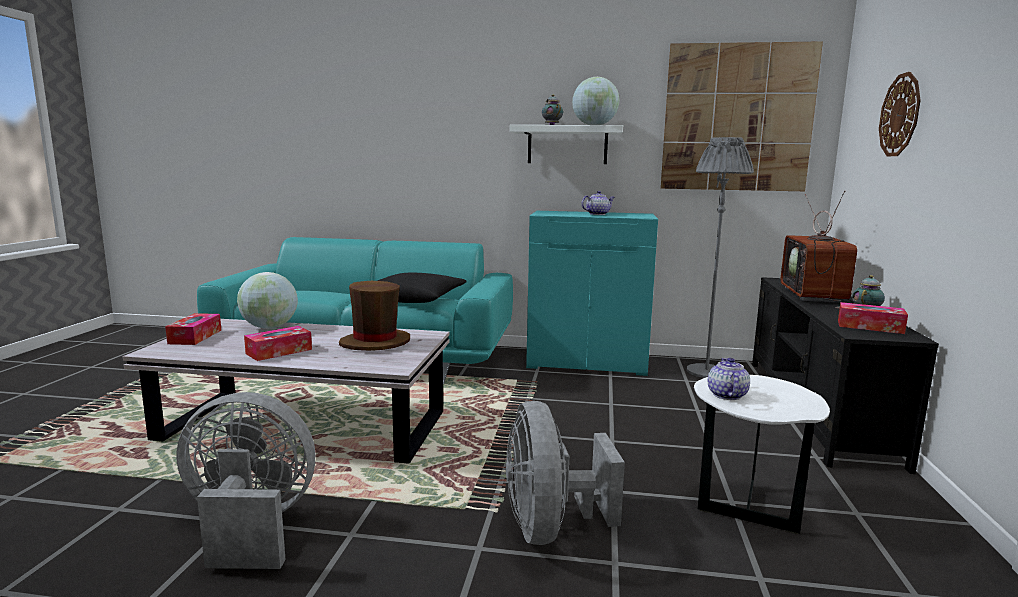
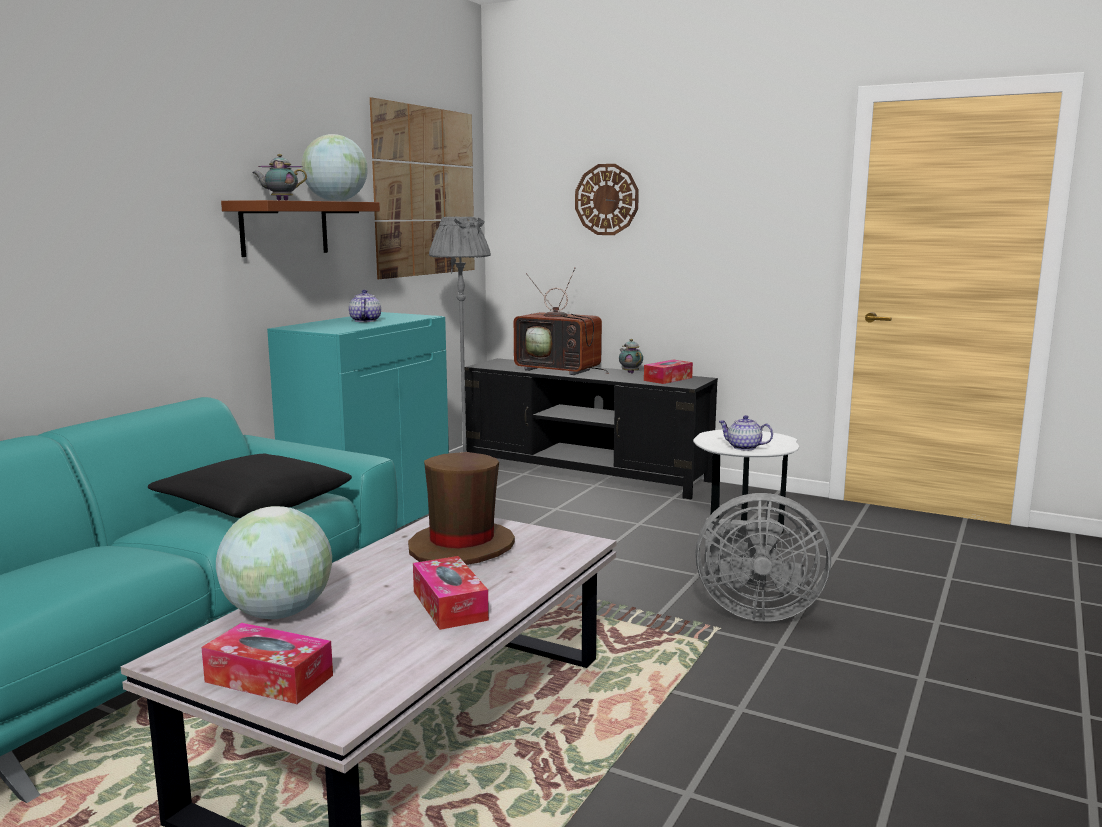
camera: 70 degrees left, 0 degrees up
grey fan [176,392,316,569] -> none
white shelf [510,125,623,164] -> brown shelf [221,200,380,257]

